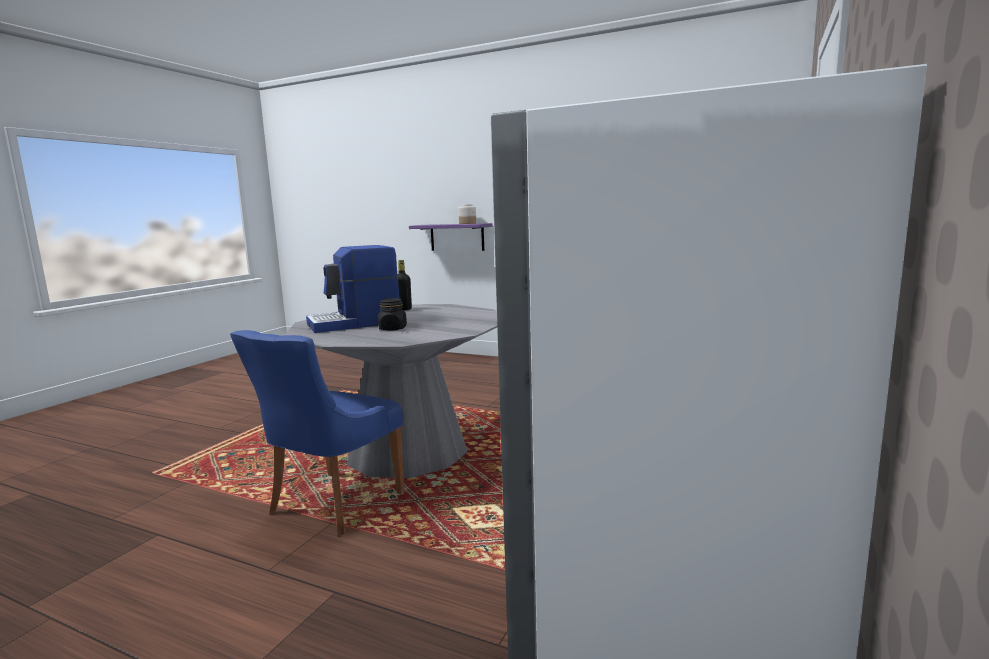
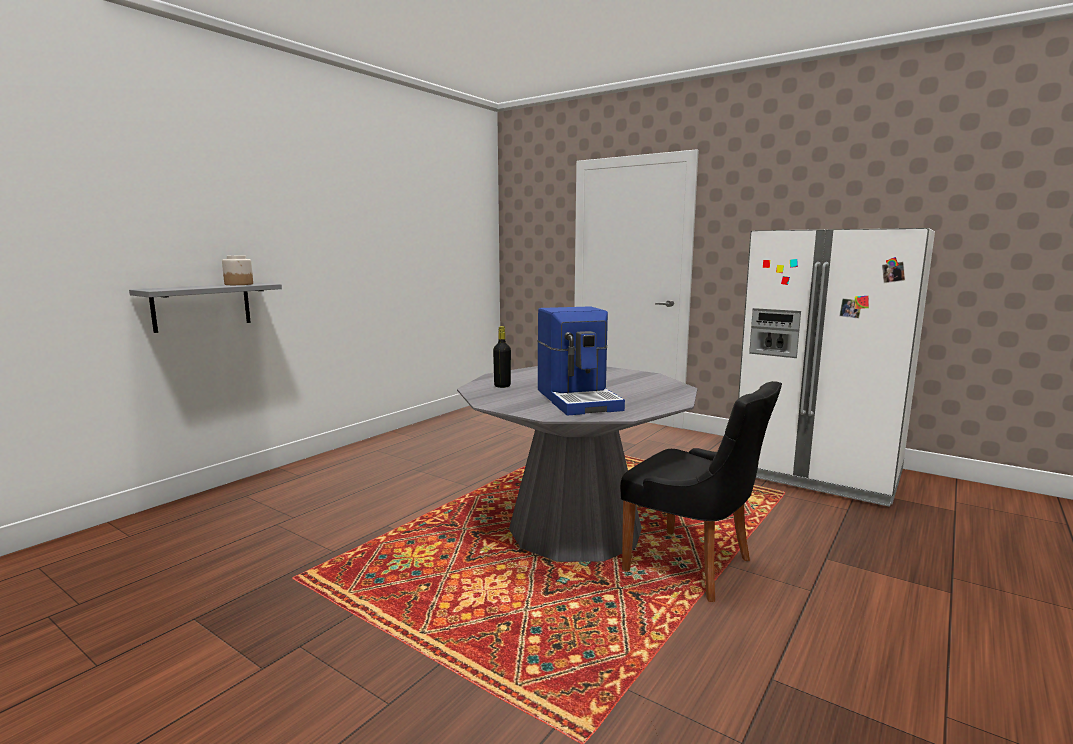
camera: 80 degrees left, 0 degrees up
blue chair [230,330,405,536] -> black chair [620,381,782,602]
black jar [378,298,407,331] -> none
purple shelf [409,223,493,251] -> grey shelf [129,283,282,333]

